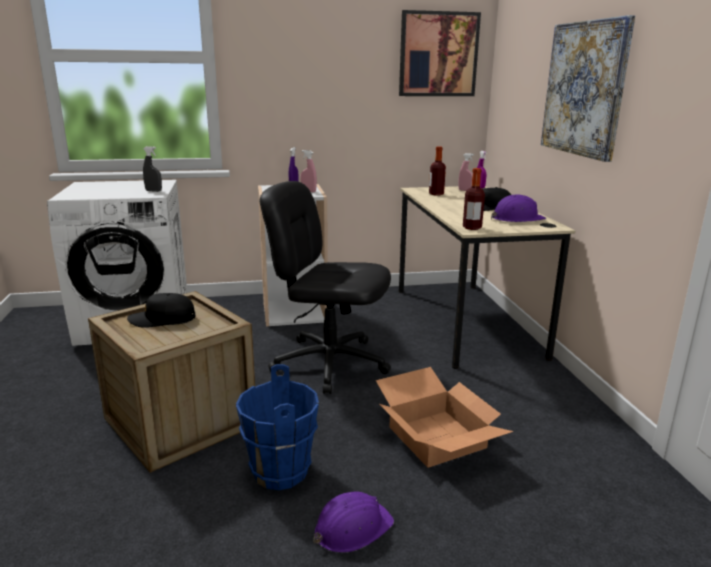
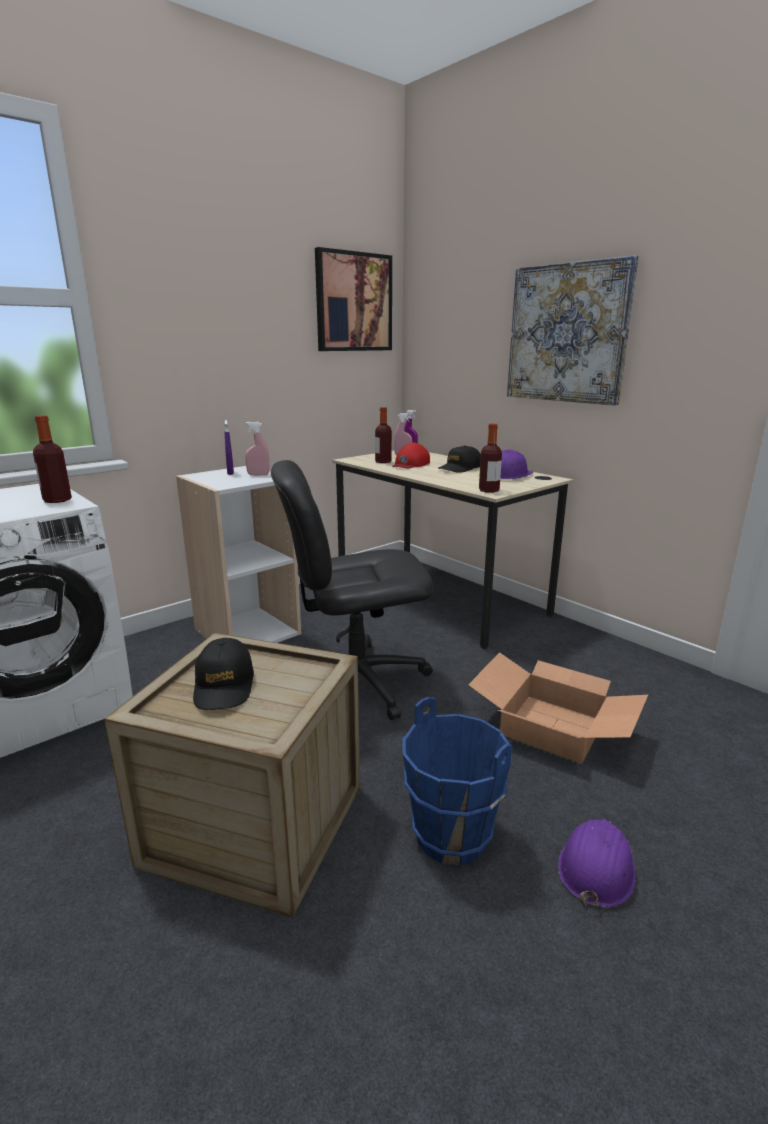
camera: 30 degrees left, 0 degrees up
black cap [127,293,195,328] -> black cap turned 60 degrees counterclockwise [193,638,254,710]
grey spray bottle [143,146,162,192] -> bottle [33,415,72,503]
none -> red cap [392,443,430,468]

